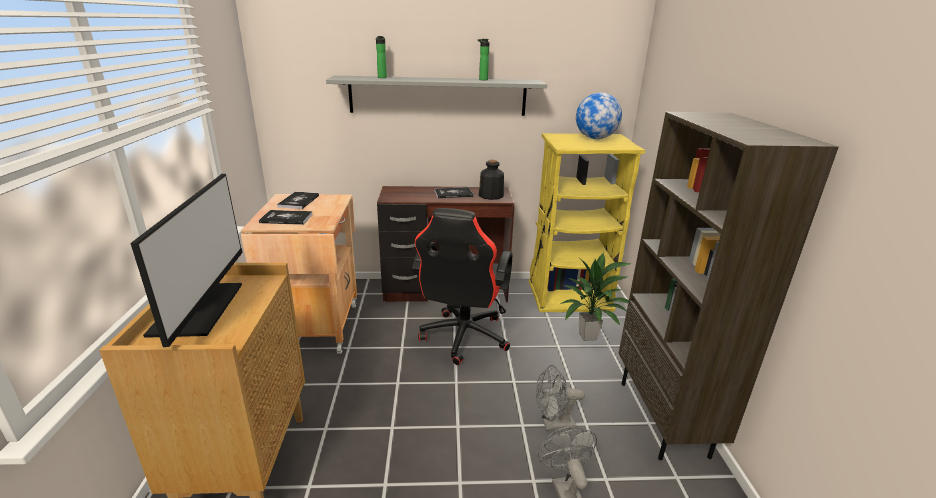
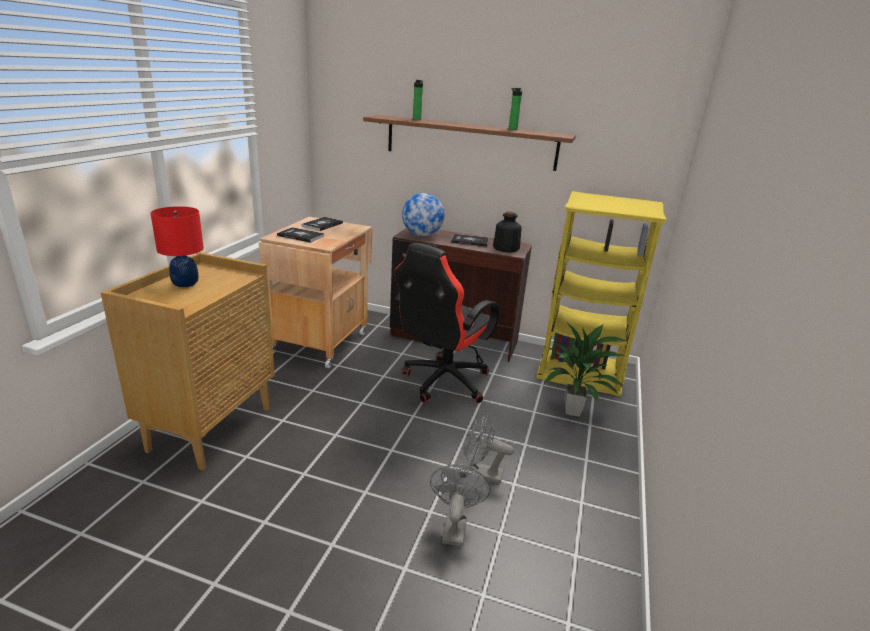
camera: 20 degrees right, 0 degrees up
monitor [130,174,243,347] -> red table lamp [151,206,204,287]
grey shelf [326,76,547,116] -> brown shelf [363,115,576,171]
globe [576,93,622,139] -> globe moved to [402,193,444,236]
brown bookcase [618,112,839,460] -> none

